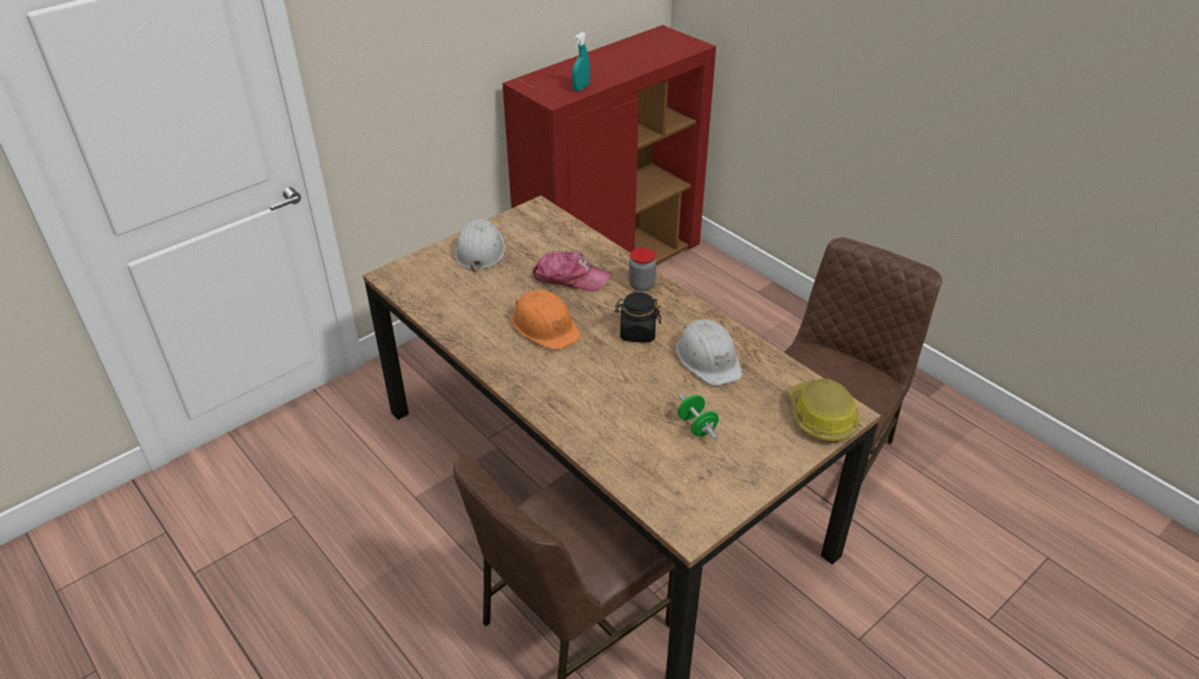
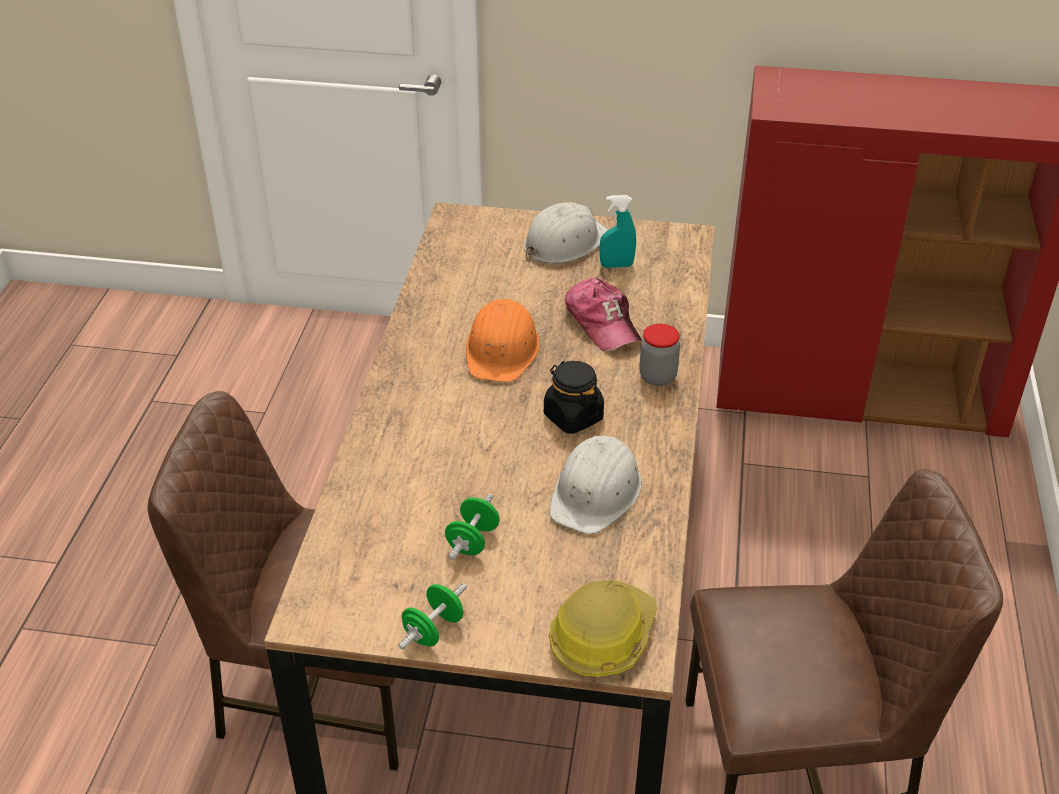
camera: 50 degrees right, 0 degrees up
turquoise spray bottle [572,32,590,91] -> turquoise spray bottle moved to [600,195,636,268]
none -> green dumbbell [398,583,467,650]

